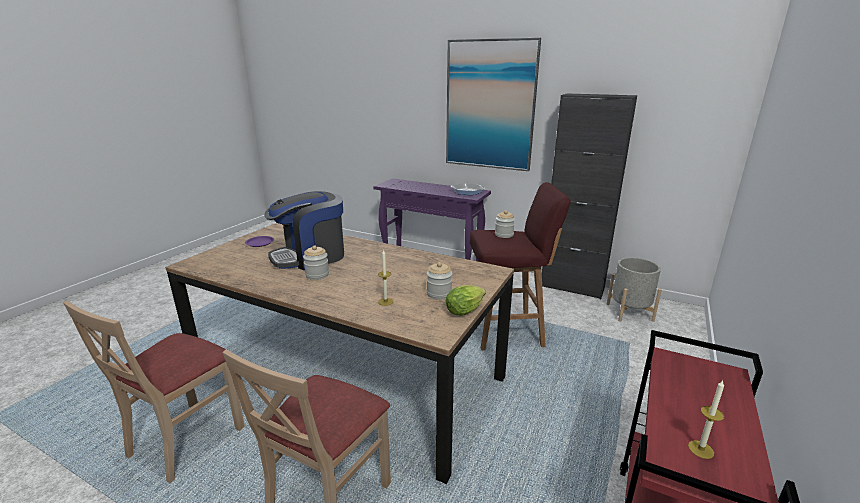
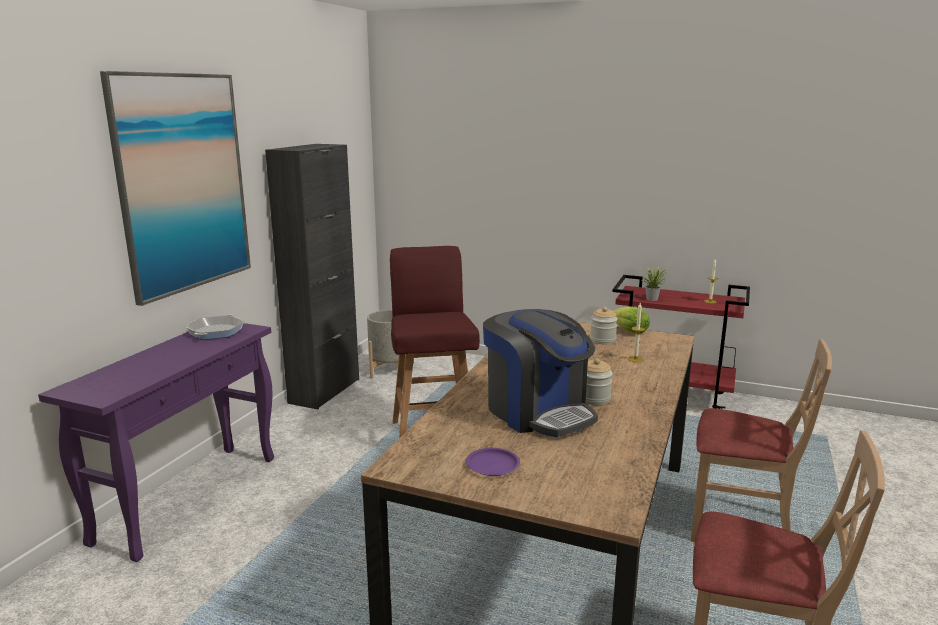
camera: 95 degrees left, 5 degrees down
jar [495,210,515,238] -> none
none -> potted plant [641,266,670,301]

